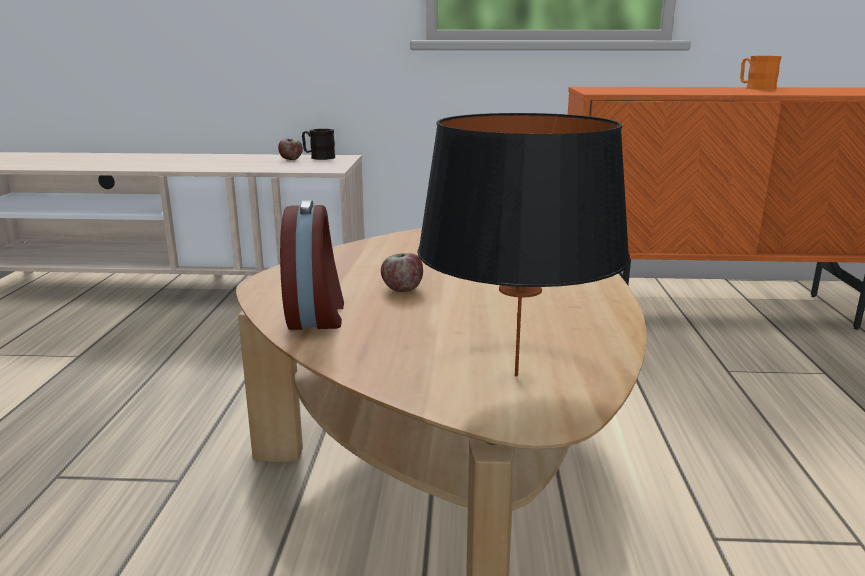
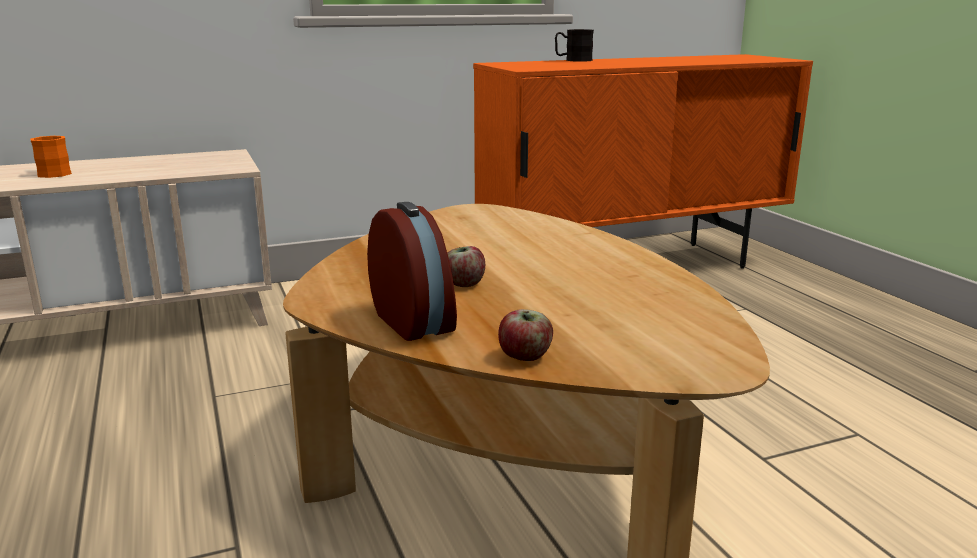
camera: 25 degrees left, 0 degrees up
apple [278,138,303,160] -> apple moved to [498,309,553,361]
black mug [302,129,335,160] -> black mug moved to [555,29,594,62]
black table lamp [417,113,630,377] -> none
orange mug [740,56,782,90] -> orange mug moved to [30,136,72,178]

